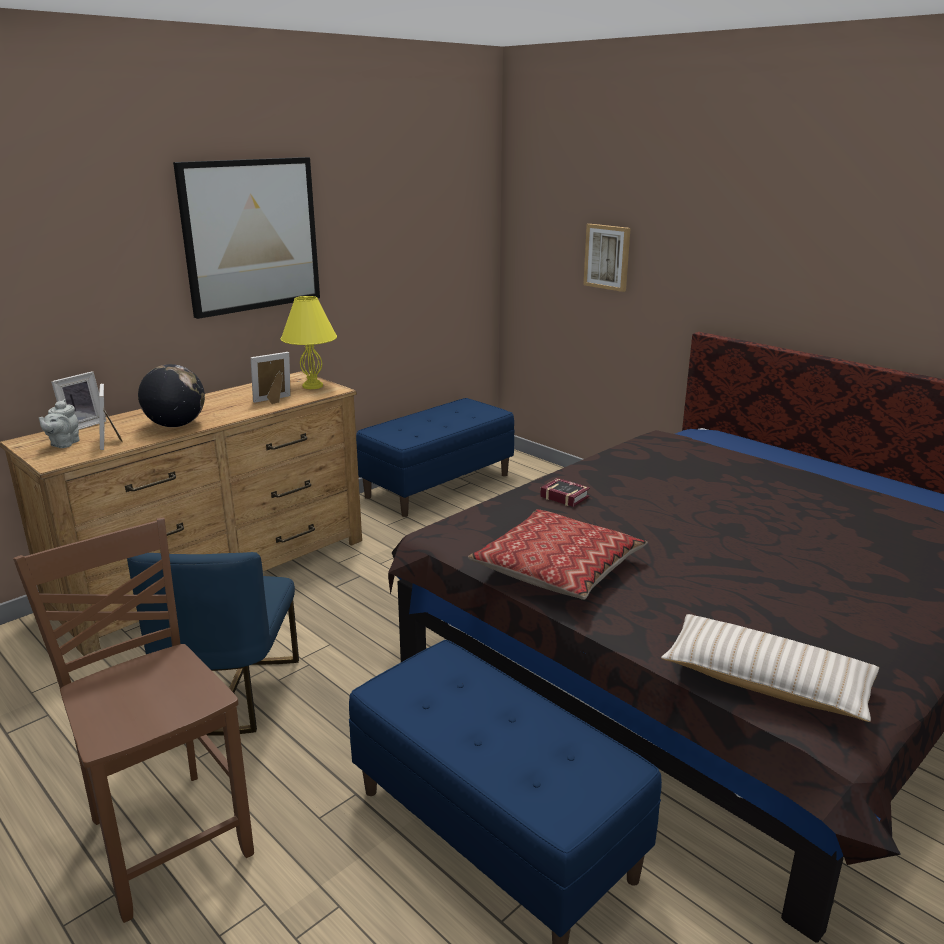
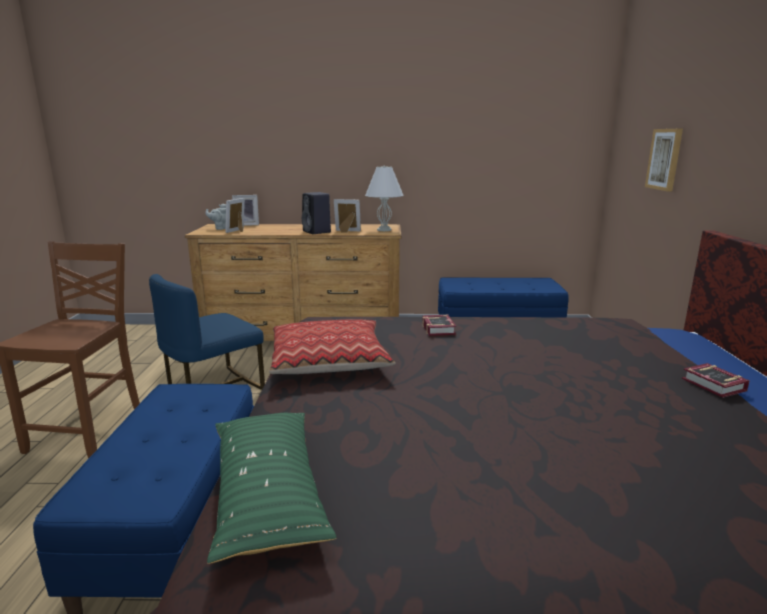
camera: 45 degrees right, 5 degrees down
globe [138,364,205,427] -> none
picture [173,157,320,319] -> none
yellow table lamp [281,296,337,389] -> white table lamp [365,166,404,231]
beige pillow [661,614,879,722] -> green pillow [207,413,337,564]
none -> black speaker [302,192,331,234]
none -> book [682,363,749,398]

